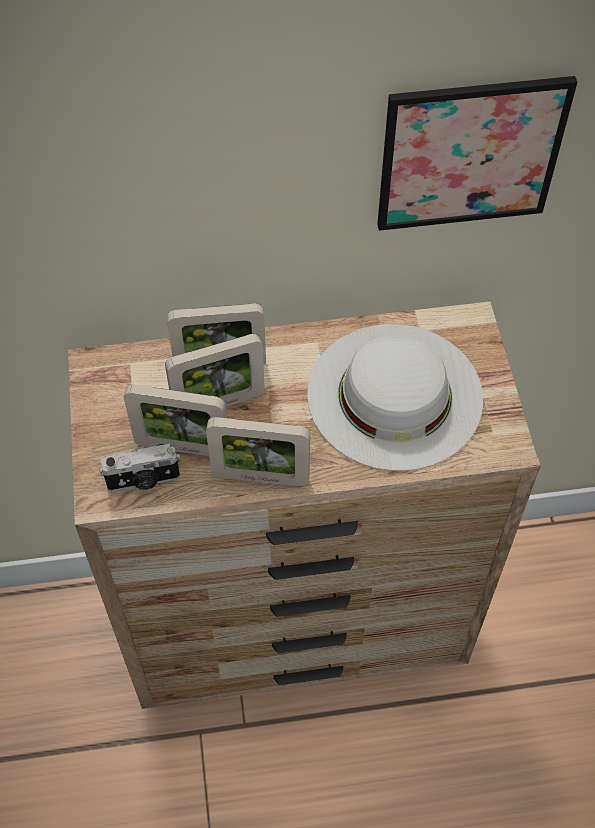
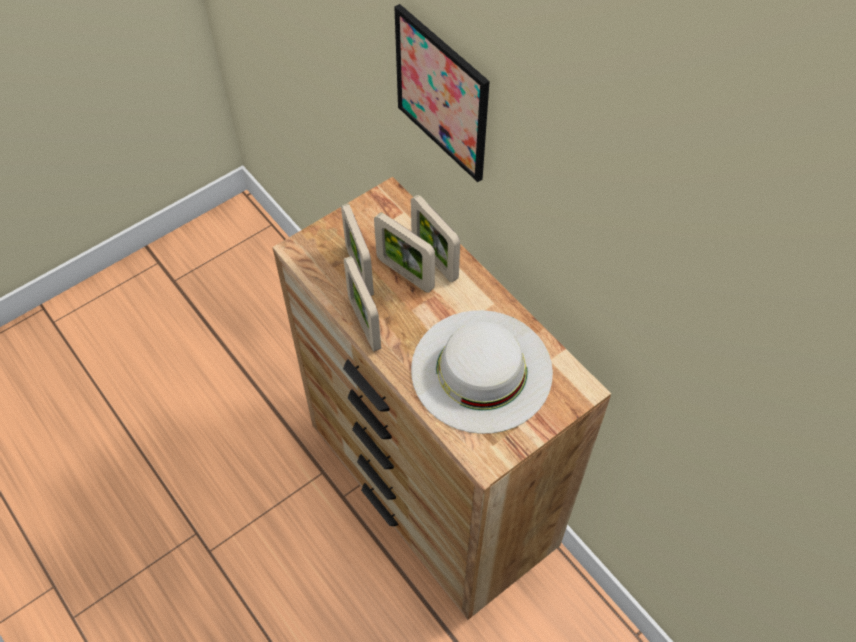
camera: 60 degrees right, 0 degrees up
camera [99,444,180,492] -> none
picture [377,76,577,231] -> picture moved to [394,4,490,182]

